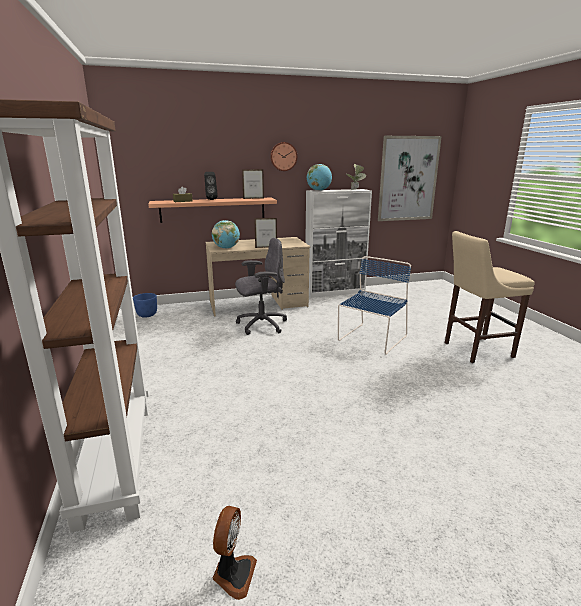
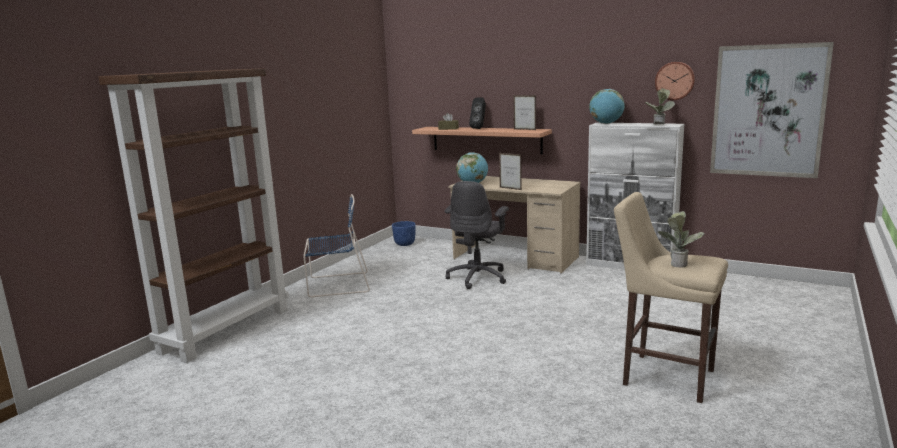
camera: 45 degrees right, 5 degrees down
fan [213,506,257,600] -> none
grey office chair [235,238,287,335] -> grey office chair turned 90 degrees clockwise [445,181,509,289]
wall clock [270,142,297,171] -> wall clock moved to [655,62,695,100]
blue chair [338,256,411,354] -> blue chair moved to [303,194,370,298]
none -> potted plant [658,211,705,268]

